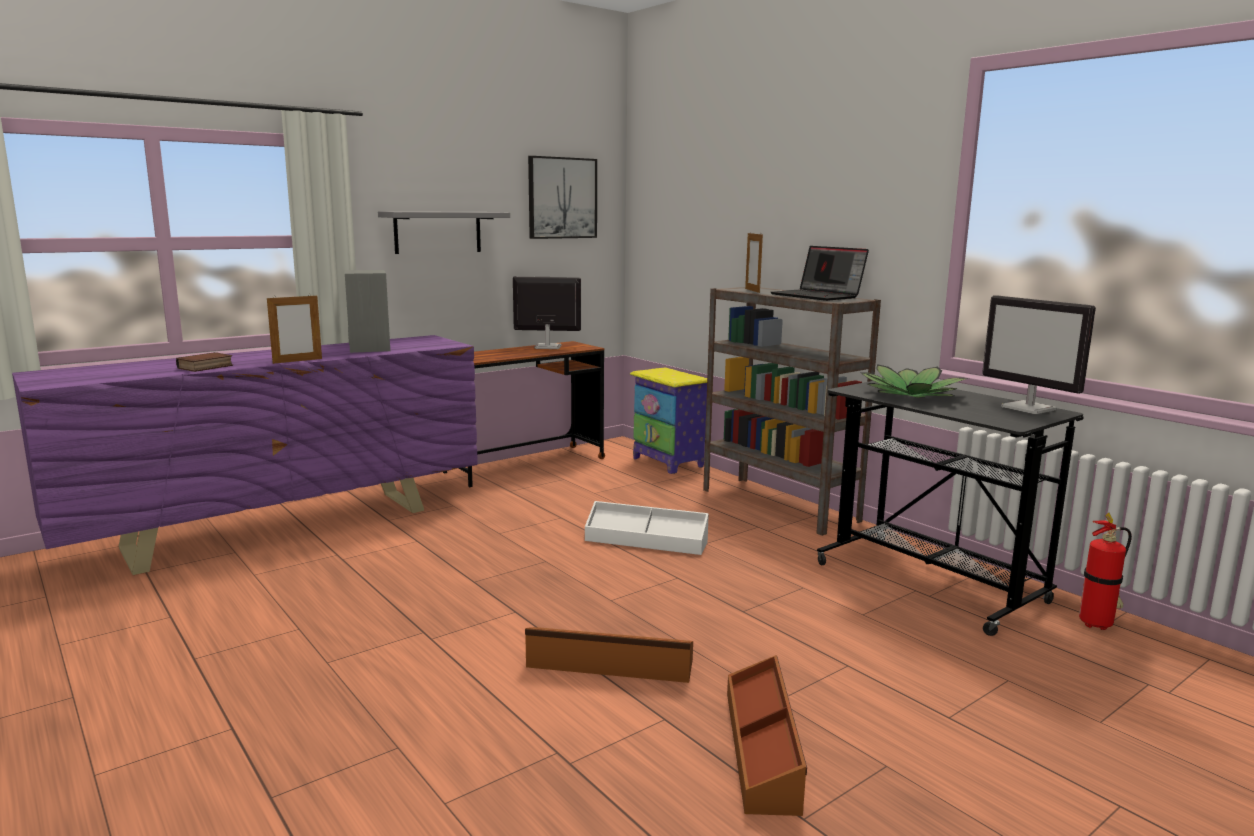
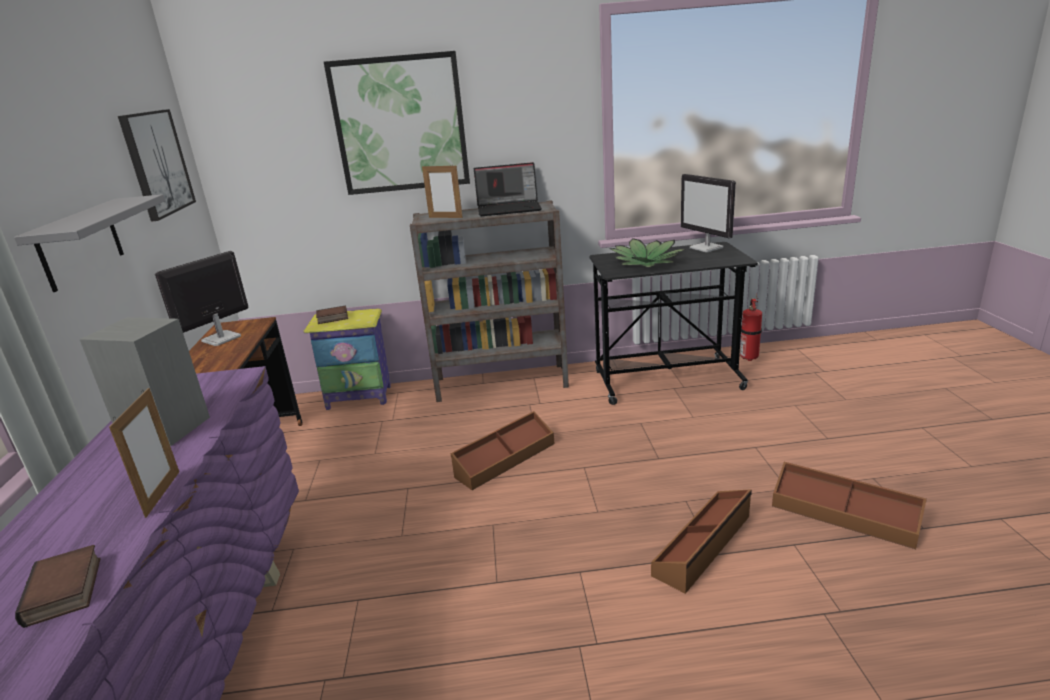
camera: 55 degrees left, 10 degrees up
white storage box [585,501,709,555] -> brown storage box [451,411,554,490]
monitor [982,295,1096,414] -> monitor turned 60 degrees clockwise [681,174,736,252]
none -> book [316,306,348,324]
none -> picture [324,51,470,195]

